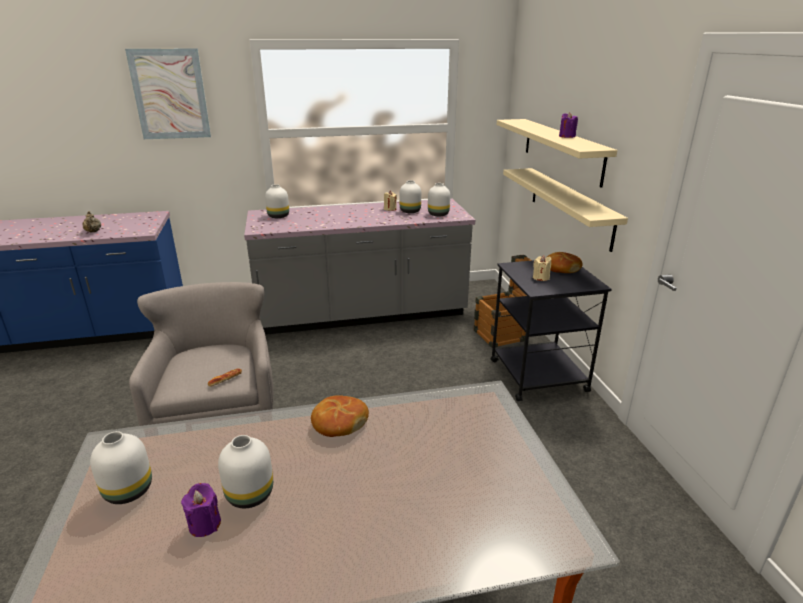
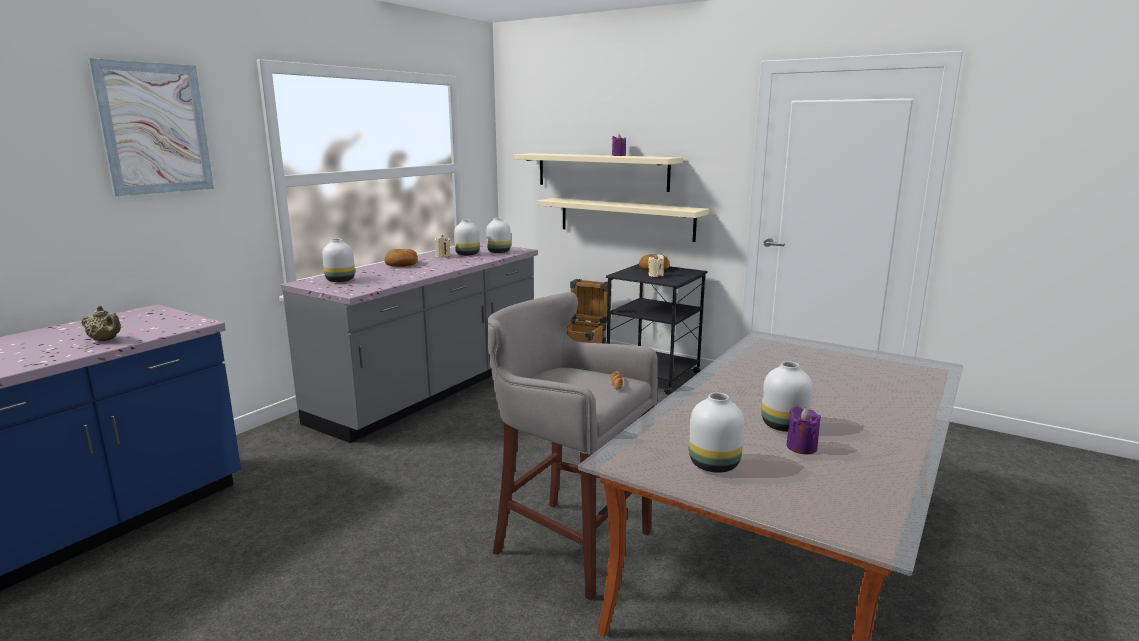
camera: 45 degrees left, 10 degrees down
bread [311,395,369,437] -> bread moved to [385,249,418,267]

